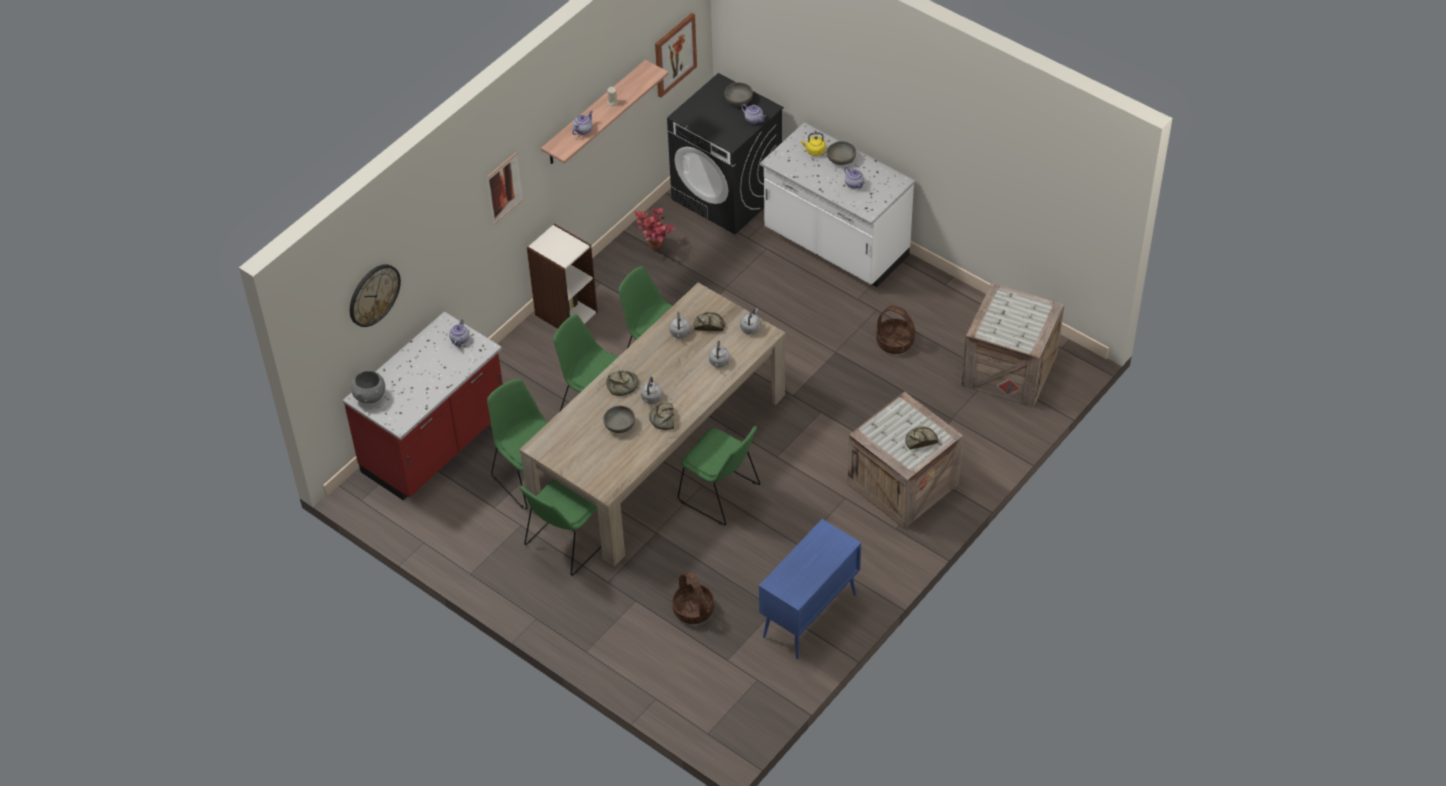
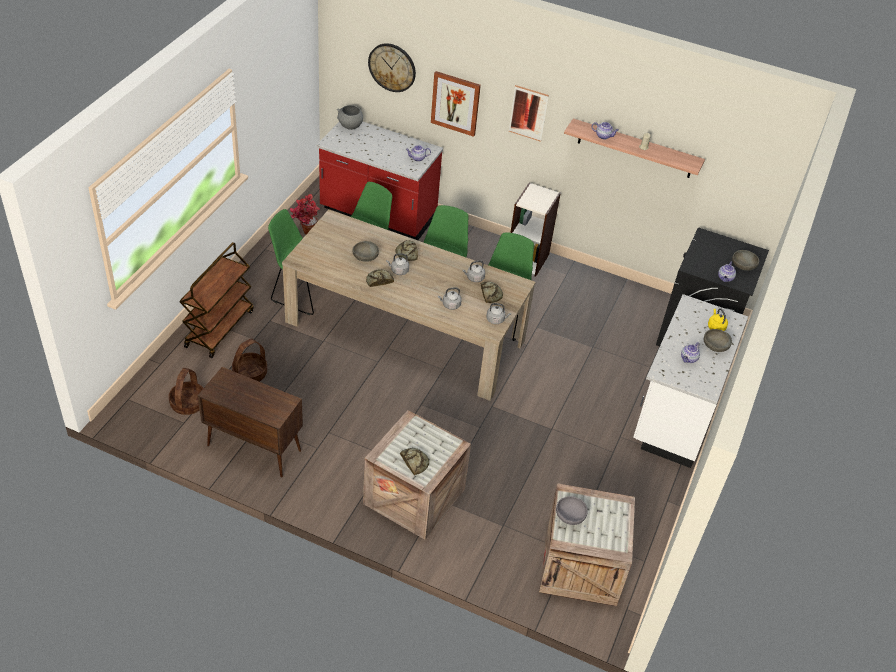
camera: 70 degrees right, 5 degrees down
potted plant [635,208,675,251] -> potted plant moved to [290,194,320,235]
picture [655,13,697,97] -> picture moved to [431,71,481,137]
green chair [678,426,760,525] -> none
blue cabinet [759,519,861,659] -> brown cabinet [198,367,303,478]
basket [876,305,915,354] -> basket moved to [169,368,203,415]
none -> brown cart [179,242,254,358]
none -> grey bowl [556,496,588,525]

